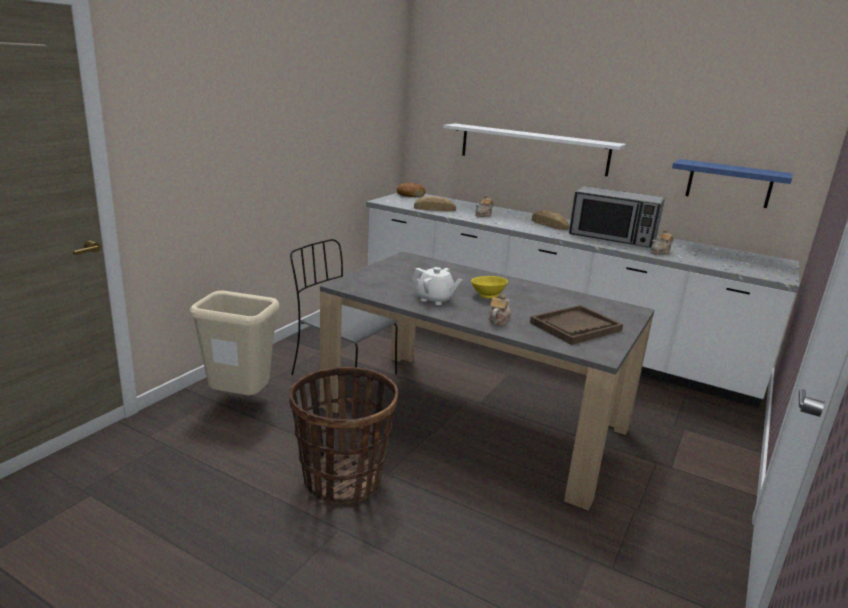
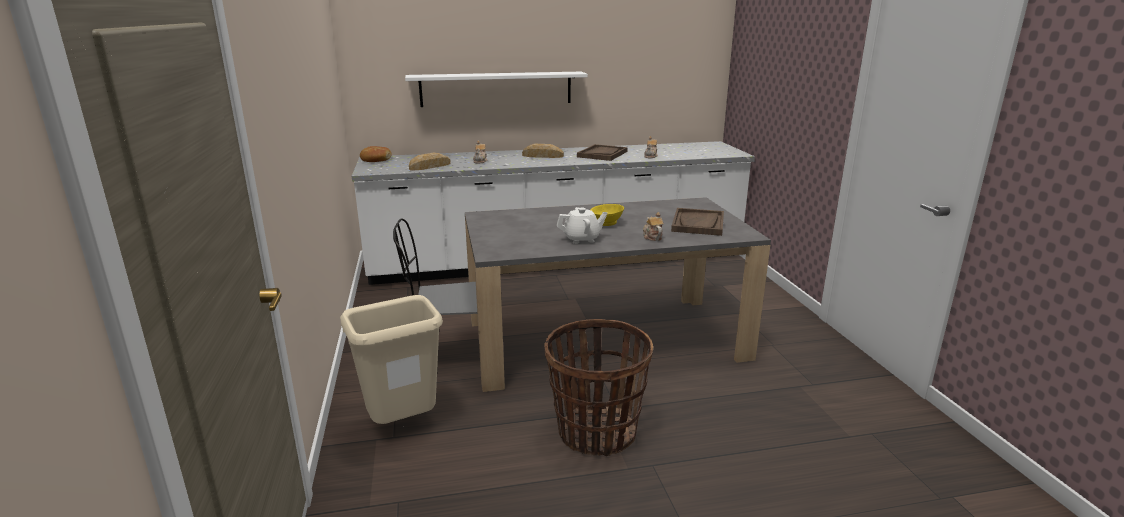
camera: 40 degrees left, 0 degrees up
microwave [569,186,665,248] -> brown tray [577,144,628,161]
blue shelf [672,159,792,208] -> none

